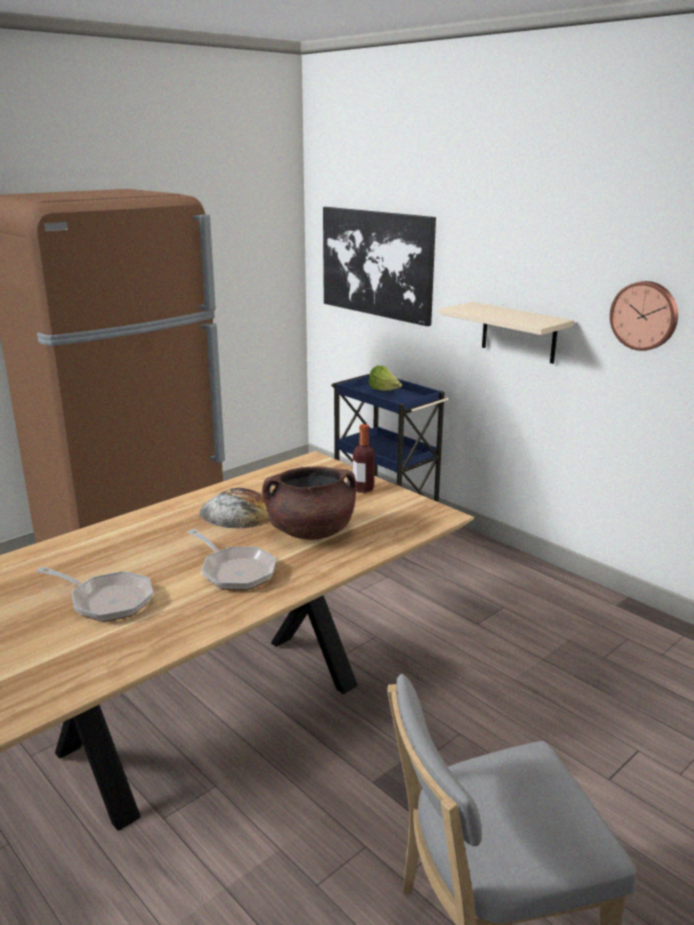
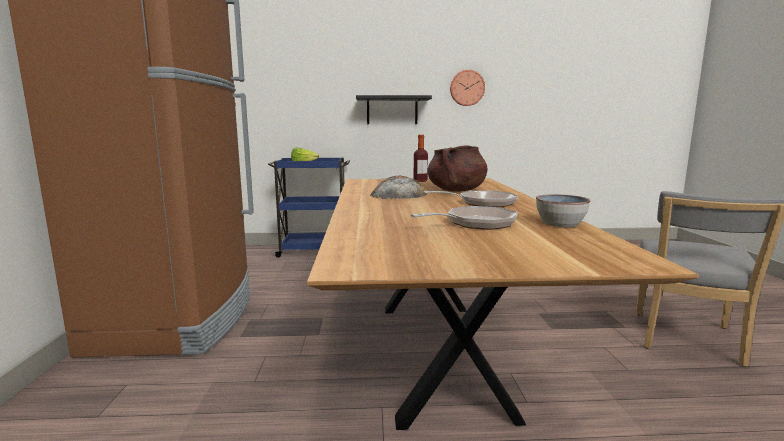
camera: 50 degrees left, 10 degrees down
picture [323,207,436,326] -> none
beige shelf [439,302,574,364] -> black shelf [356,95,432,124]
none -> bowl [536,194,590,227]

